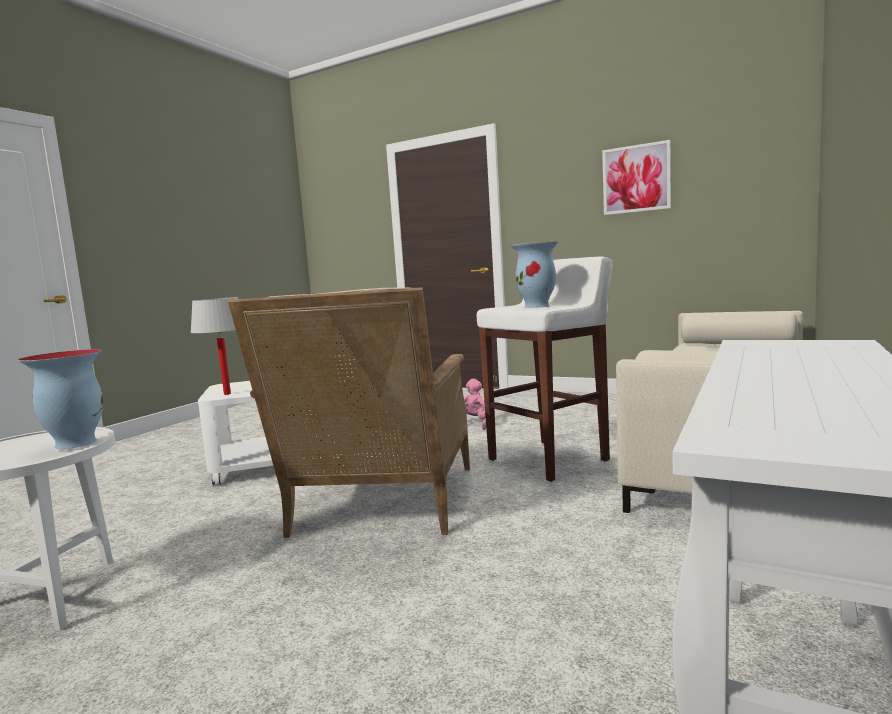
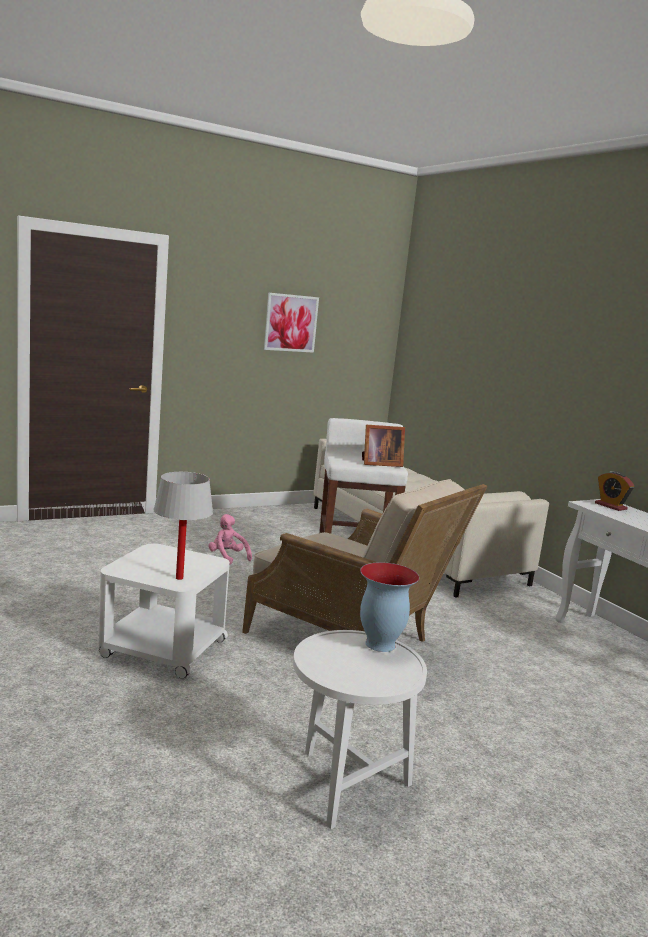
camera: 60 degrees left, 5 degrees up
vase [510,242,558,308] -> picture frame [362,425,405,467]
none -> alarm clock [595,471,634,511]

